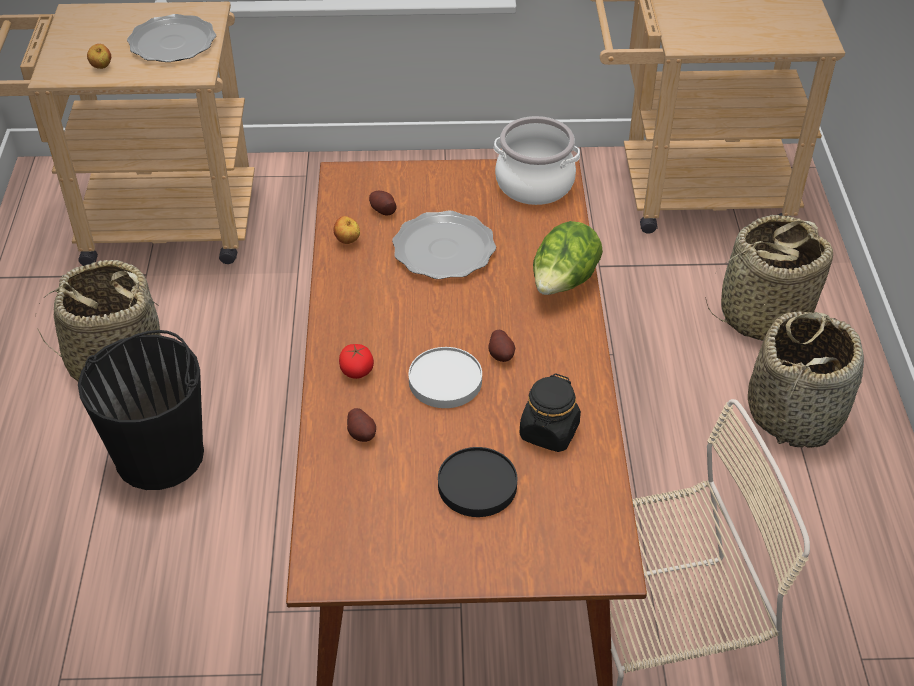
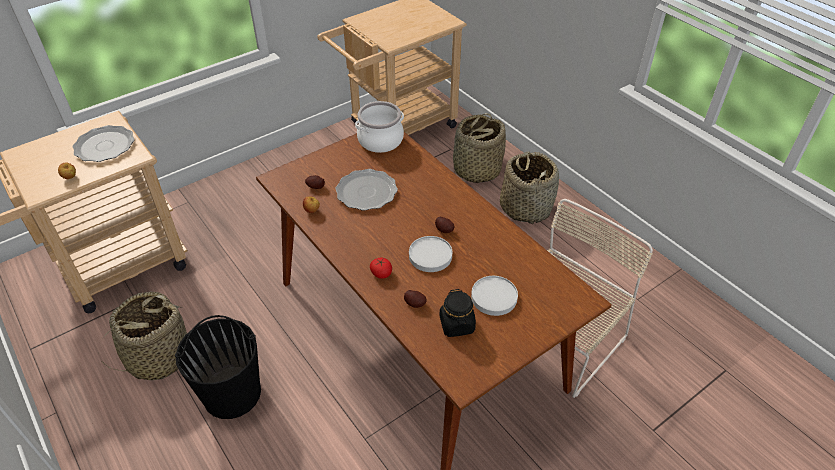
camera: 35 degrees left, 0 degrees up
black plate [438,447,517,517] -> white plate [471,276,518,316]
black jar [519,373,581,452] -> black jar moved to [439,289,476,337]
lettuce [533,221,603,295] -> none

